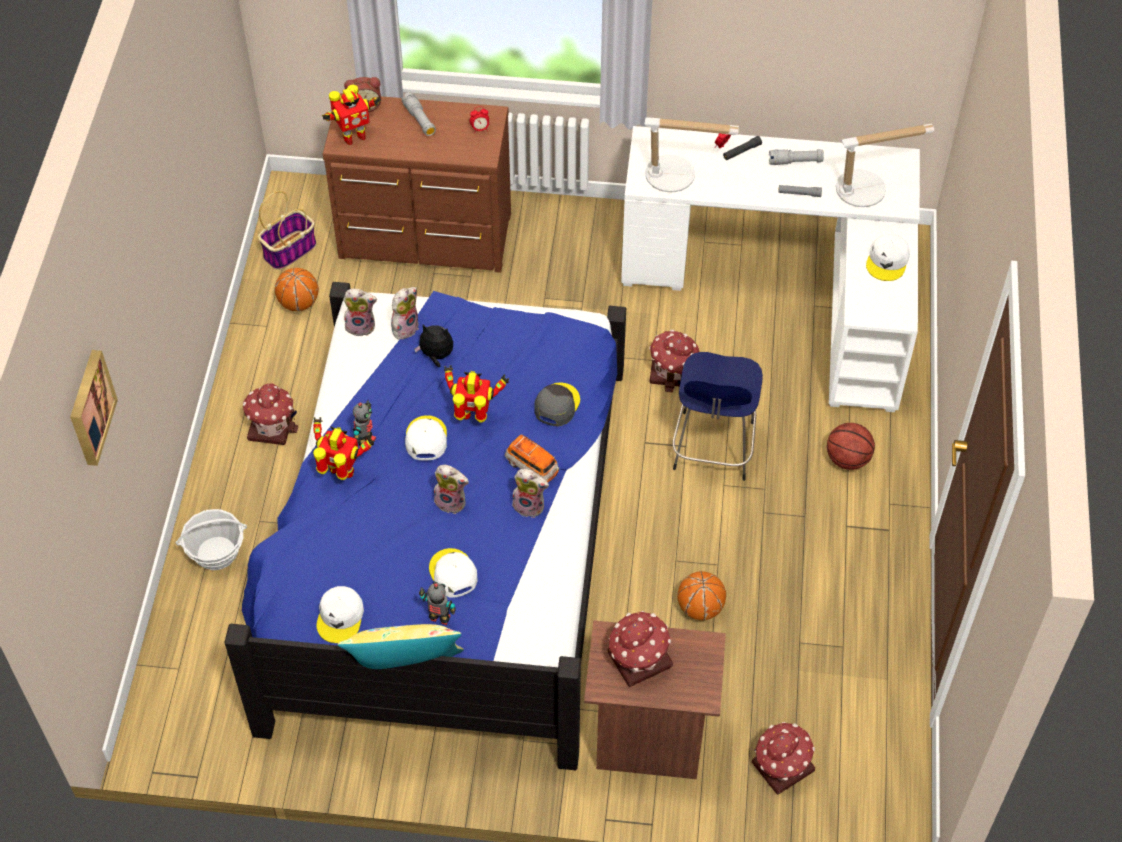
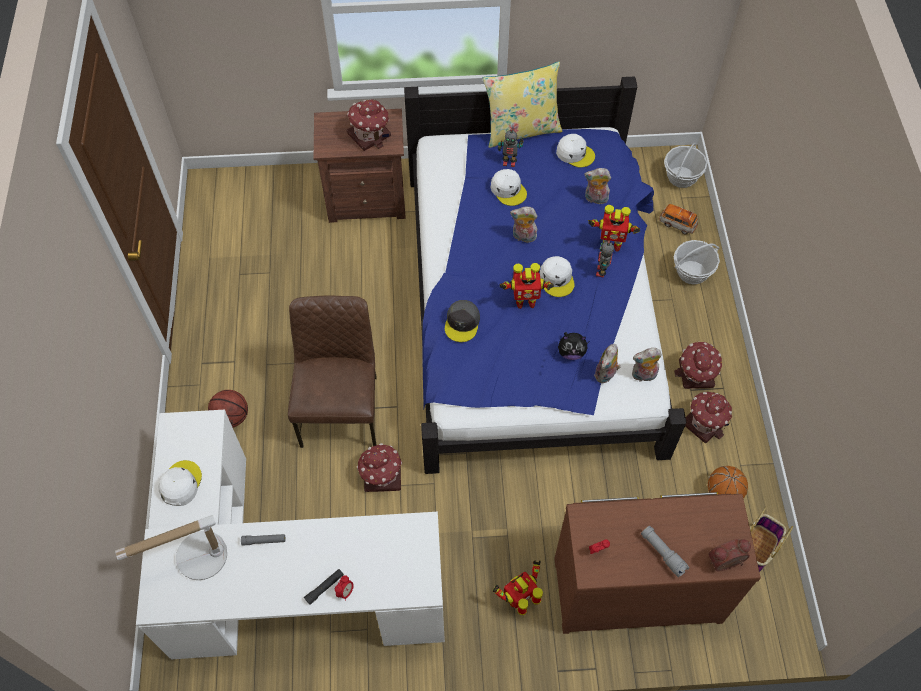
camera: 170 degrees right, 5 degrees up
picture [70,350,118,466] -> none
white cap [316,586,364,643] -> white cap turned 120 degrees clockwise [556,134,595,167]
toy robot [322,85,381,145] -> toy robot moved to [493,560,543,615]
toy car [505,435,559,482] -> toy car moved to [659,204,698,235]
plush toy [512,469,549,518] -> plush toy moved to [584,168,611,204]
table lamp [644,117,739,192] -> none
blue stool [672,352,763,481] -> brown chair [288,296,377,448]
basketball [677,571,726,621] -> none
toy house [752,722,815,795] -> toy house moved to [685,391,732,443]
grey flashlight [769,149,824,165] -> none
none -> basket [664,143,707,188]

